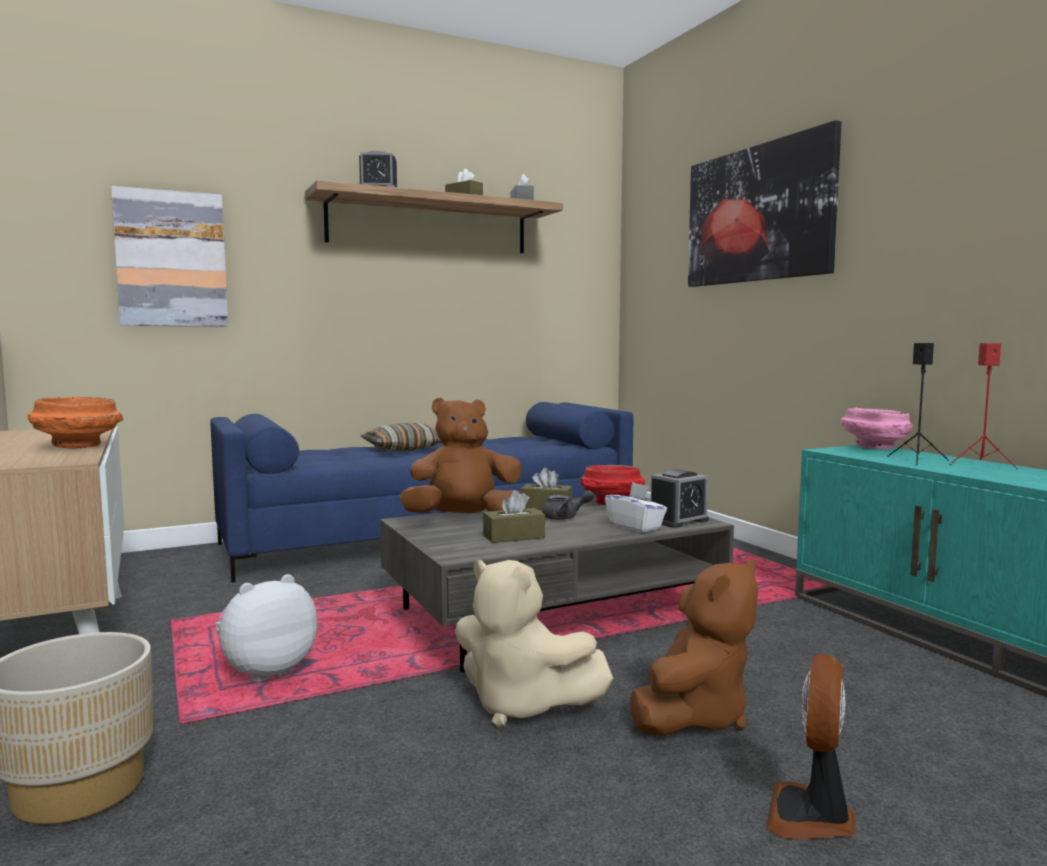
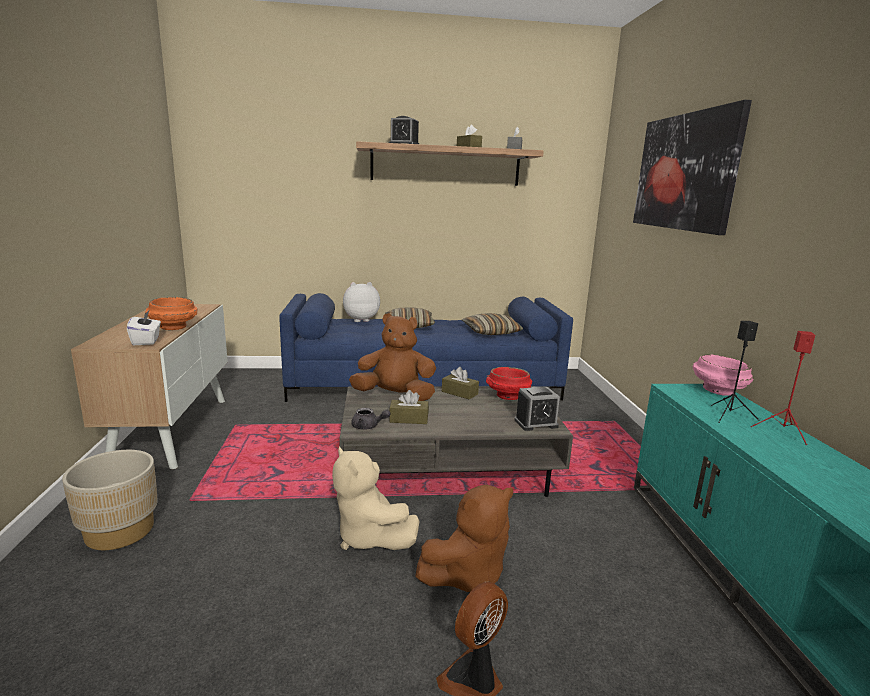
camera: 20 degrees right, 10 degrees up
picture [111,186,228,327] -> none
plush toy [215,574,317,681] -> plush toy moved to [343,282,380,322]
grey teapot [542,490,594,520] -> grey teapot moved to [351,408,390,430]
white tissue box [605,482,667,532] -> white tissue box moved to [127,311,161,345]
none -> pillow [462,313,524,335]

